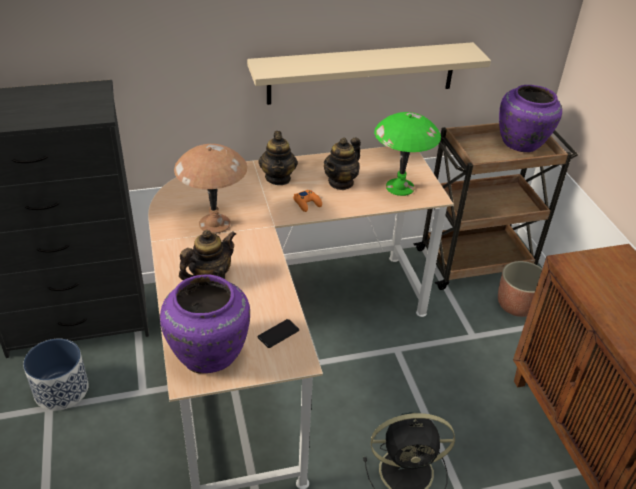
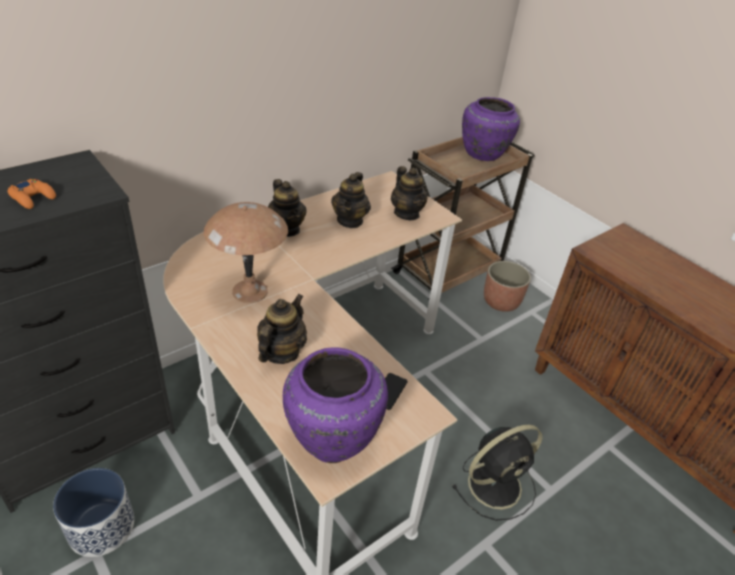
camera: 25 degrees left, 0 degrees up
beige shelf [247,42,491,105] -> none
orange game controller [293,190,322,212] -> orange game controller moved to [8,179,56,209]
green table lamp [374,112,441,196] -> teapot [391,166,428,220]

